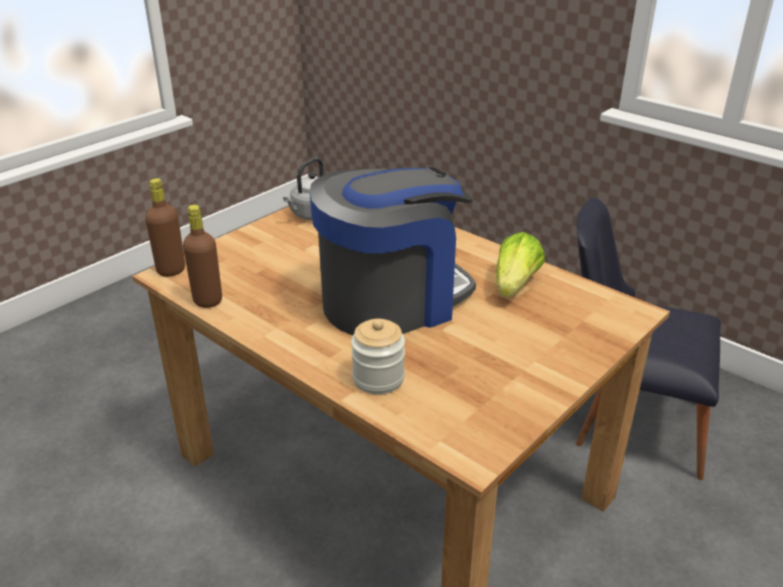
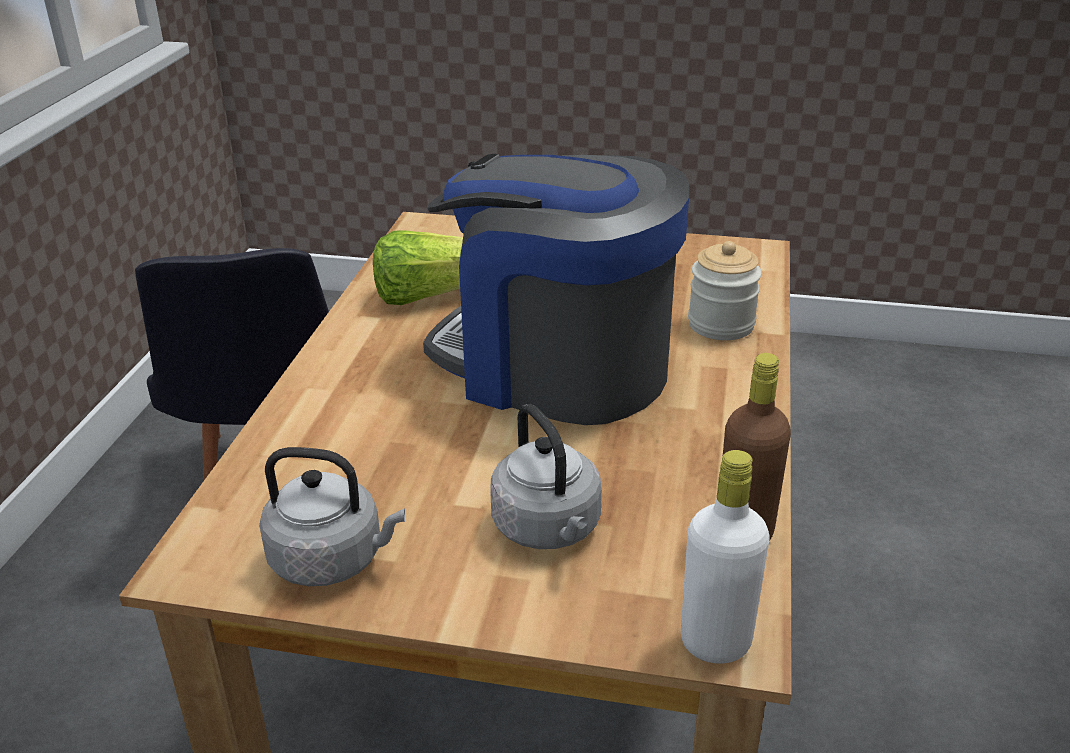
camera: 120 degrees left, 0 degrees up
brown bottle [145,178,185,277] -> white bottle [681,450,770,664]
none -> grey kettle [490,404,602,549]

